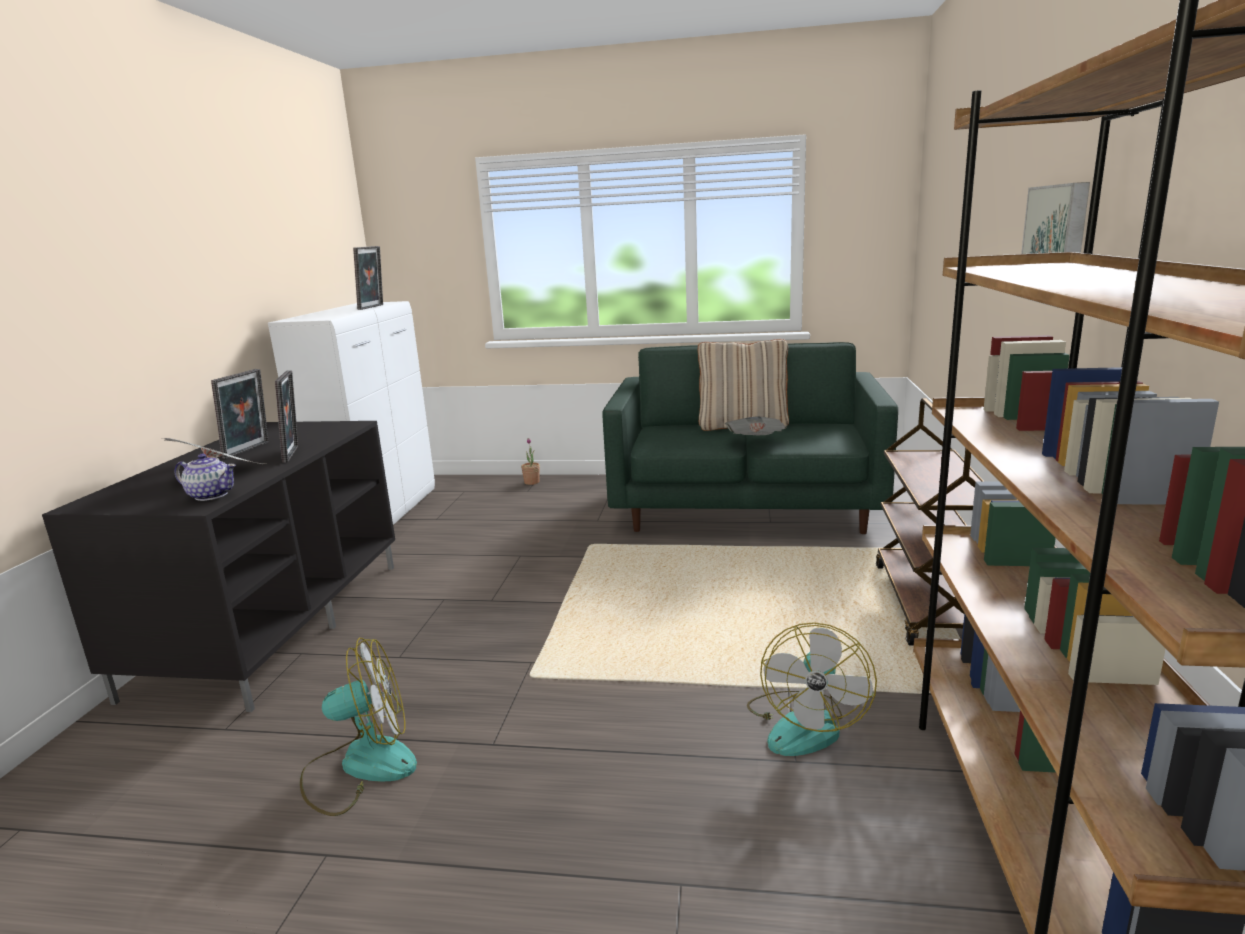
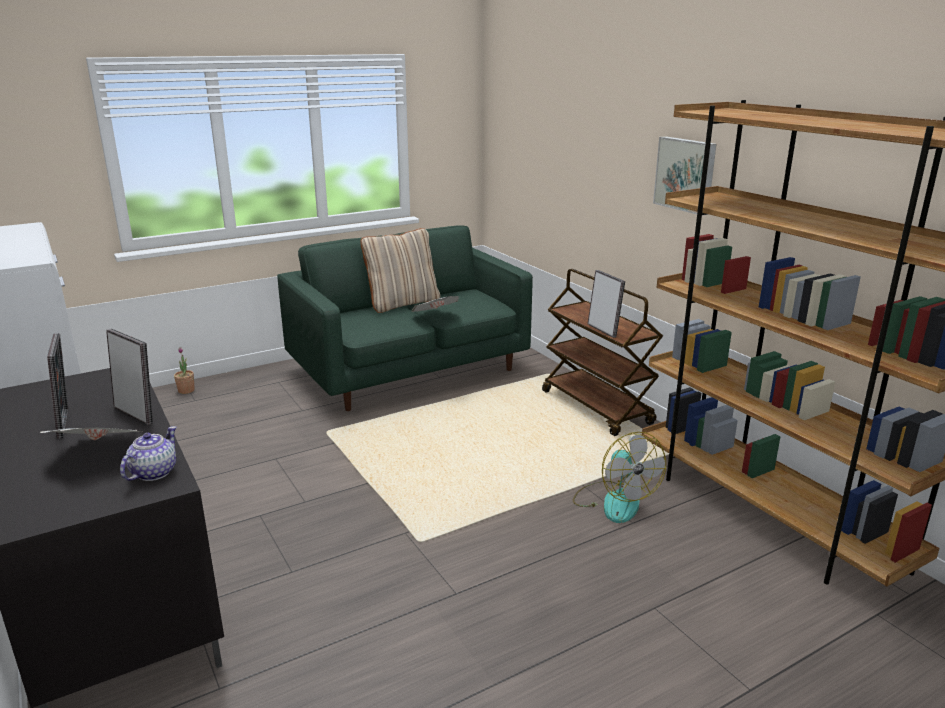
camera: 40 degrees left, 5 degrees up
teapot [174,454,236,501] -> teapot turned 45 degrees counterclockwise [120,426,176,481]
fan [300,638,417,816] -> none
picture frame [353,246,383,310] -> picture frame moved to [588,270,625,338]

